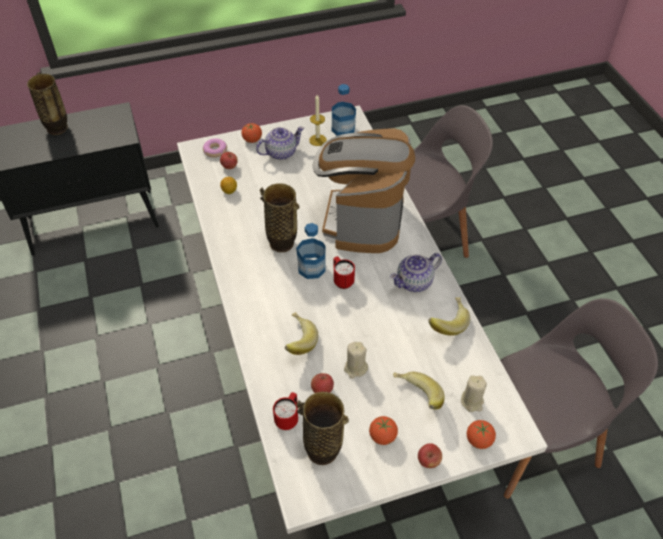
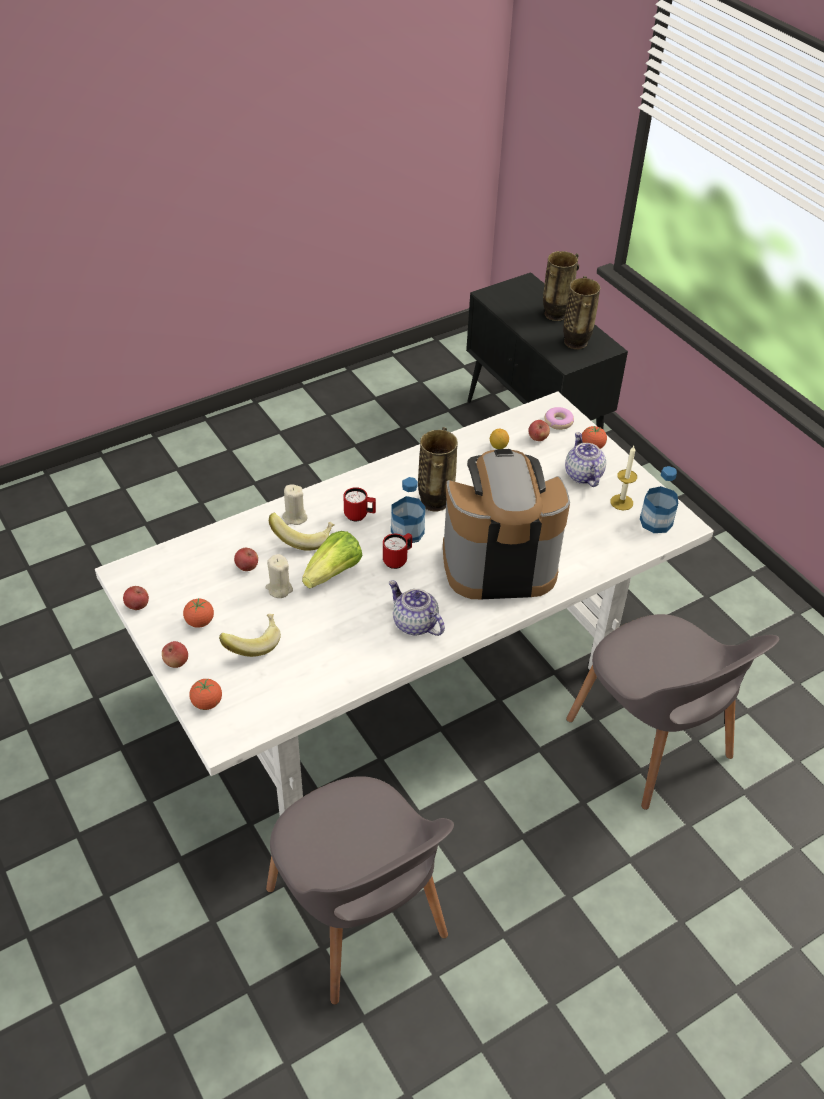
camera: 75 degrees right, 5 degrees down
teapot [256,126,304,160] -> teapot turned 150 degrees counterclockwise [565,432,606,487]
red mug [273,392,298,430] -> red mug moved to [343,487,376,521]
vase [296,392,349,465] -> vase moved to [563,276,600,349]
banana [428,297,470,336] -> none
beige candle [461,375,487,412] -> beige candle moved to [282,484,307,525]
none -> apple [123,586,149,610]
none -> lettuce [302,531,363,589]

